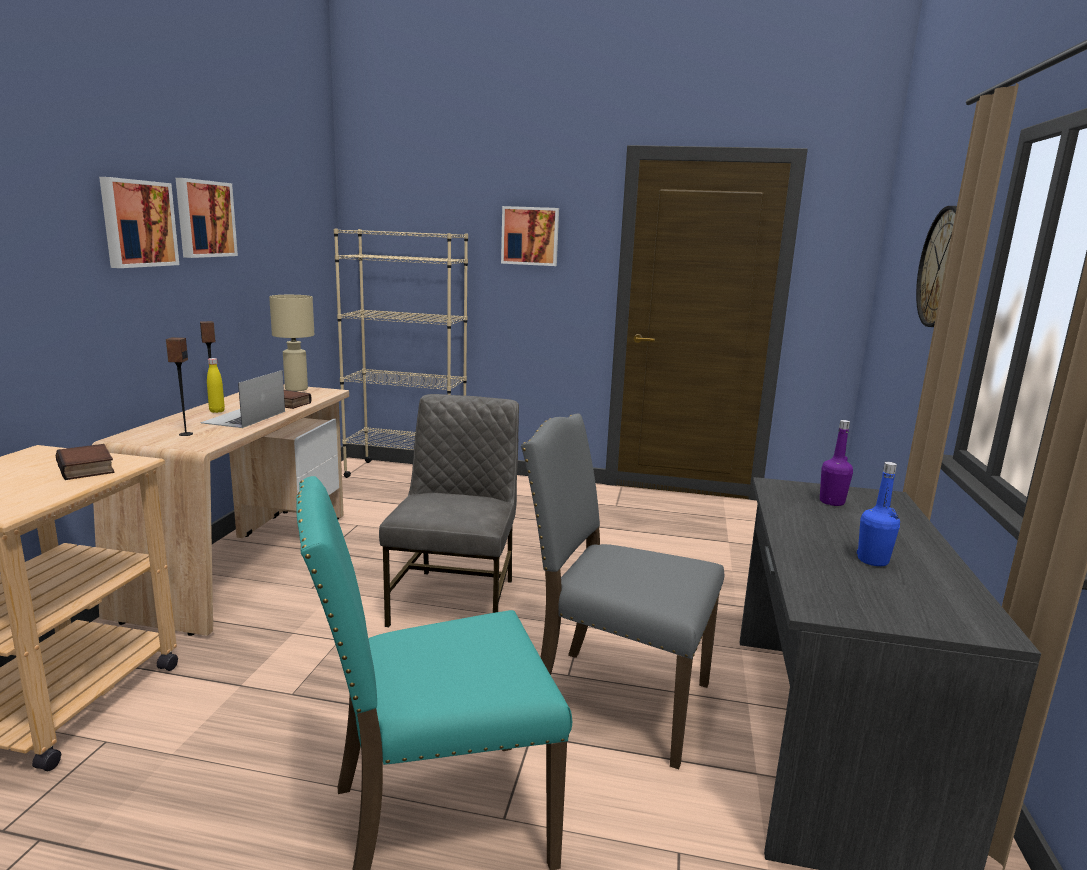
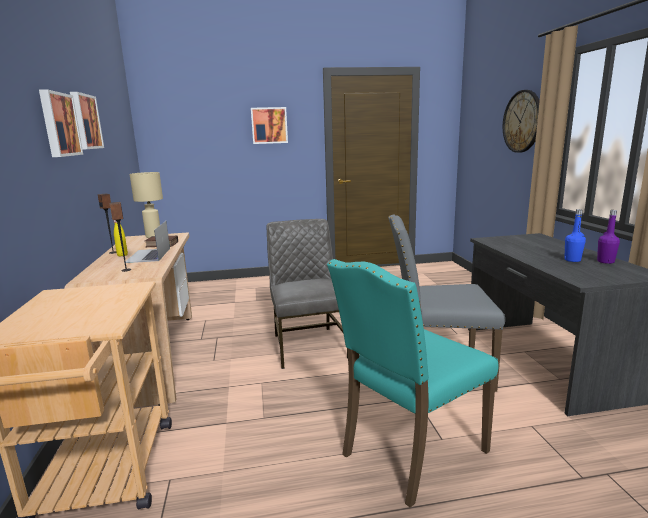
camera: 20 degrees left, 0 degrees up
book [56,444,115,480] -> none
beige bookcase [334,228,468,478] -> none
purple bottle [820,420,853,506] -> purple bottle moved to [597,210,620,264]

